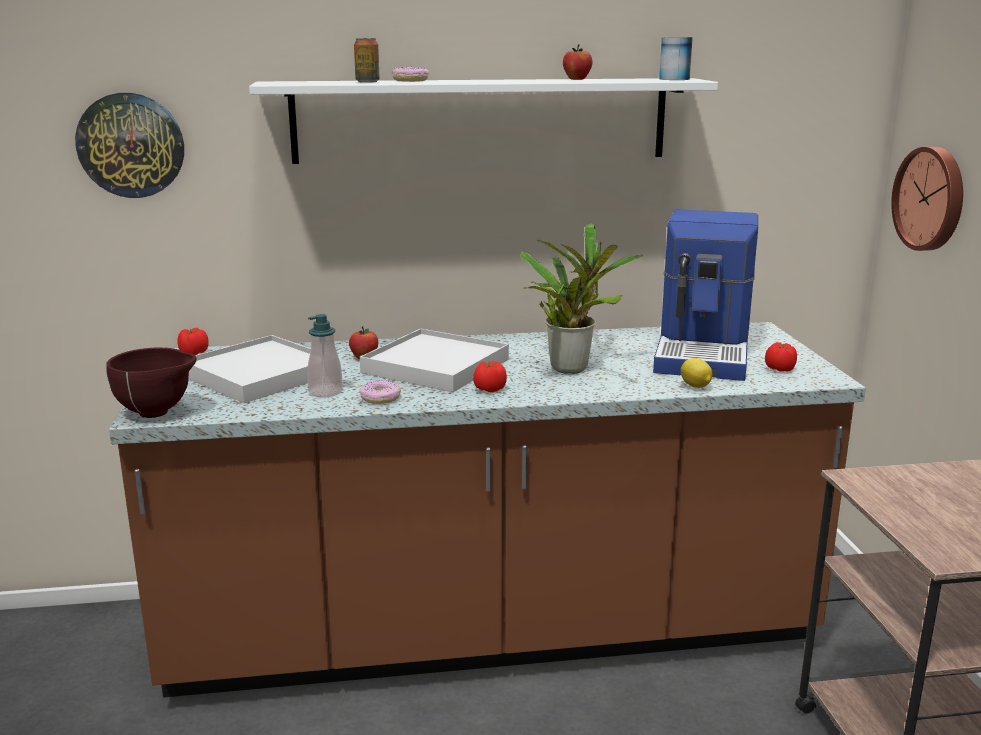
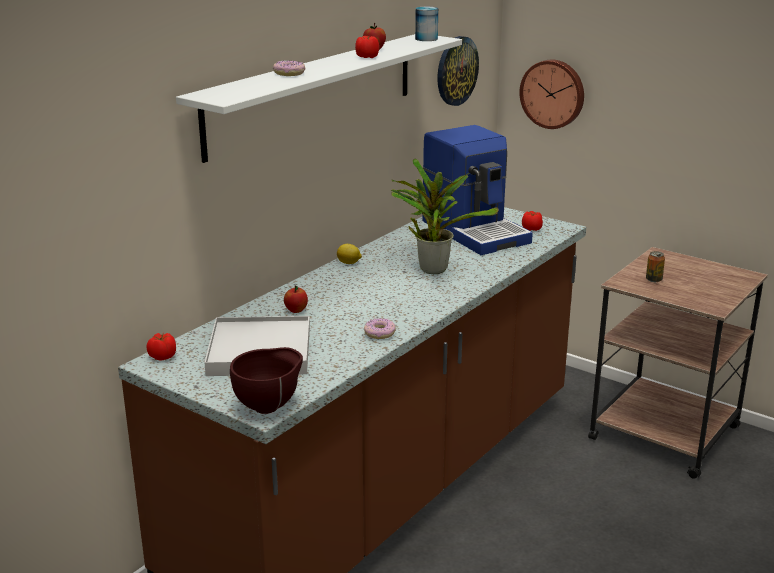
camera: 45 degrees left, 5 degrees up
wall clock [75,93,184,198] -> wall clock moved to [437,36,479,106]
soap dispenser [308,314,343,397] -> none
can [354,38,380,83] -> can moved to [646,251,665,282]
white tray [360,329,509,392] -> none
tomato [473,361,507,392] -> tomato moved to [355,36,379,58]
lemon [681,358,712,388] -> lemon moved to [337,244,362,264]

